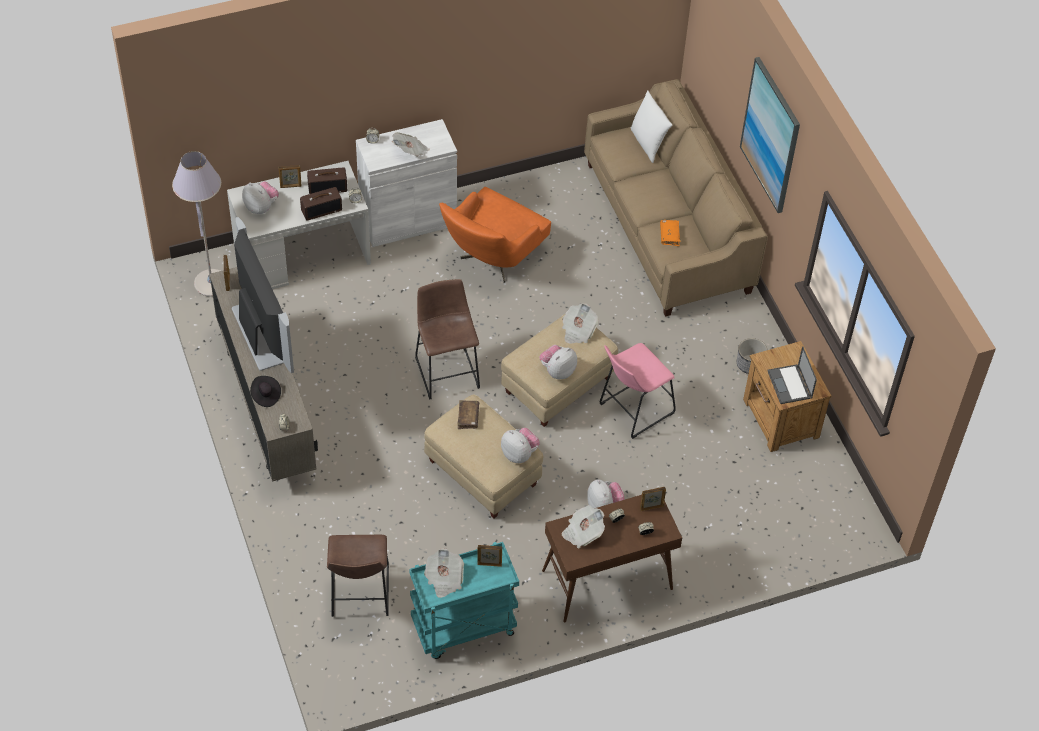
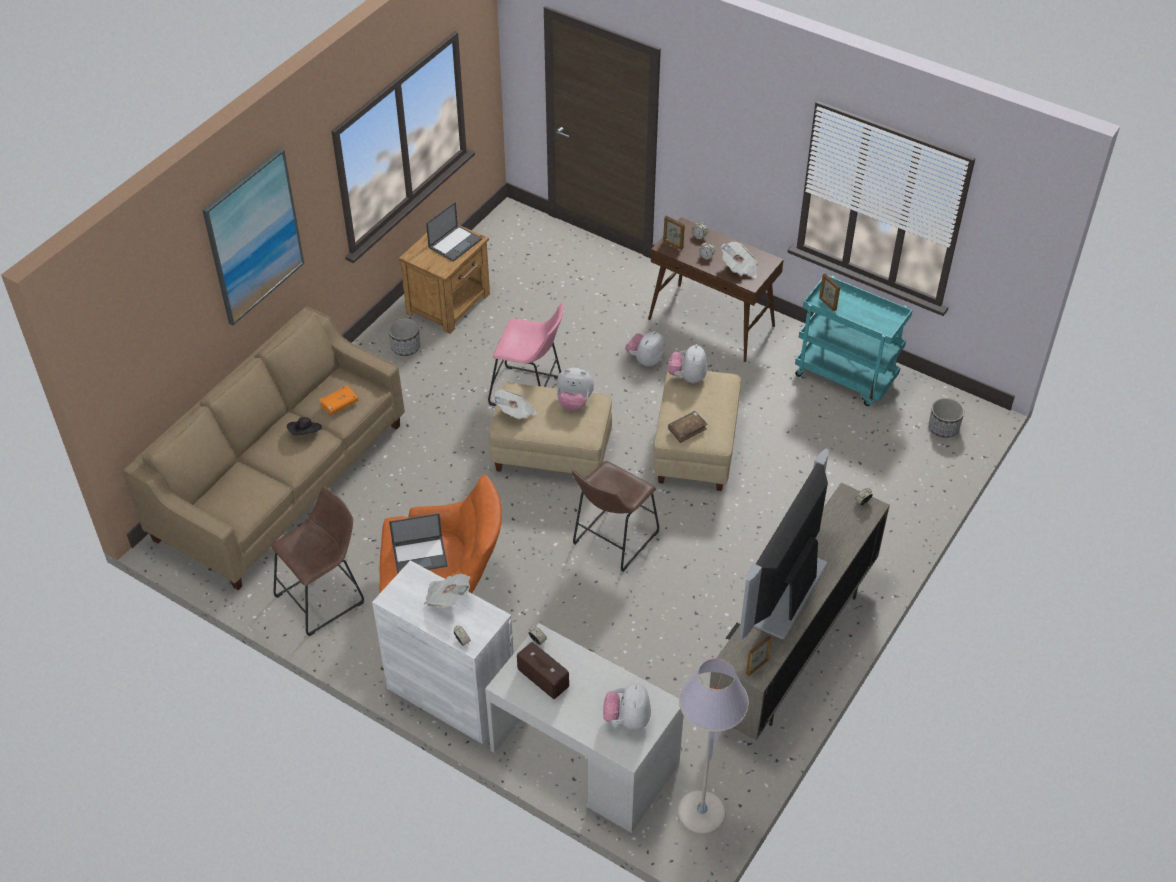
camera: 125 degrees left, 5 degrees down
black hat [250,376,281,407] -> black hat moved to [287,417,322,435]
picture frame [278,165,301,188] -> none
radio [300,187,342,220] -> none
brown stool [327,535,389,617] -> brown stool moved to [271,487,364,636]
newspaper [424,548,464,598] -> none
white pillow [631,90,672,163] -> none
none -> laptop [389,513,448,574]
none -> planter [929,398,964,438]

